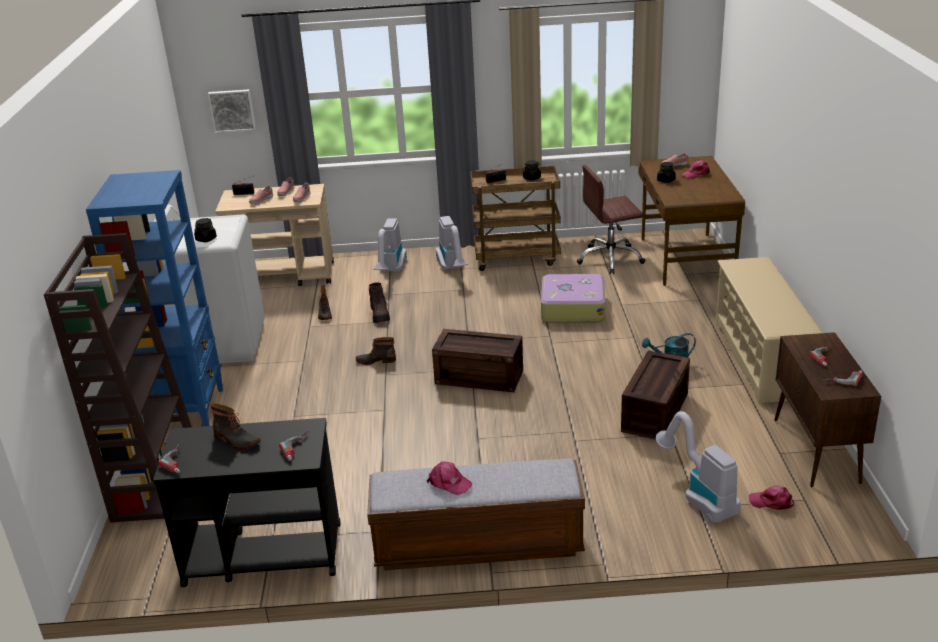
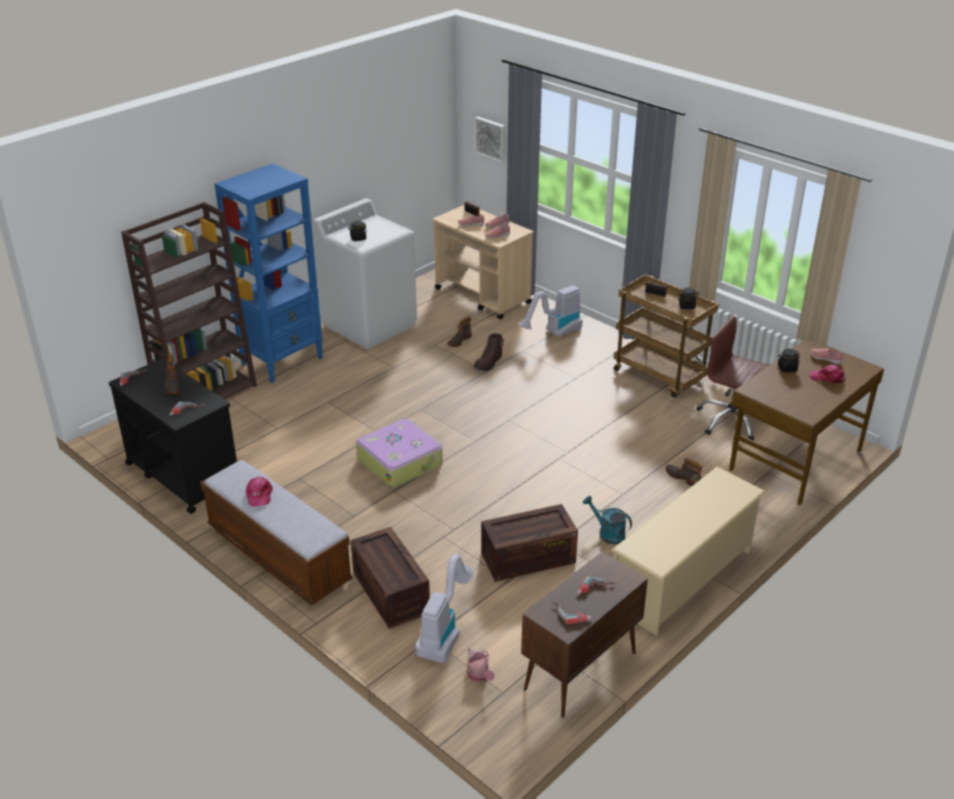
camera: 45 degrees right, 5 degrees up
boot [355,337,396,365] -> boot moved to [666,458,702,487]
crate [432,329,523,392] -> crate moved to [351,527,430,629]
vacuum cleaner [436,216,468,270] -> none
suitcase [541,274,605,323] -> suitcase moved to [356,419,443,488]
pink cap [749,485,794,510] -> watering can [467,647,494,682]

